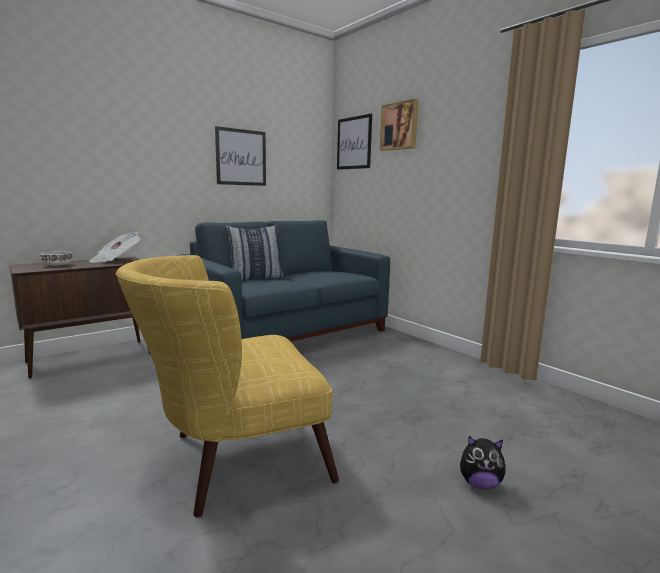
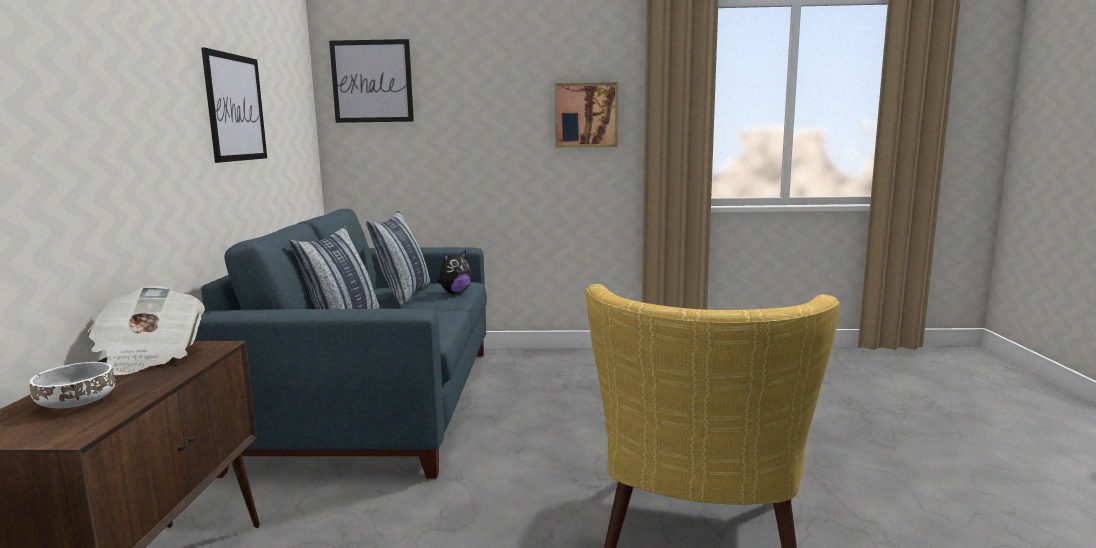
camera: 50 degrees left, 0 degrees up
picture [380,99,418,151] -> picture moved to [555,82,618,148]
plush toy [460,436,506,489] -> plush toy moved to [437,250,472,294]
none -> pillow [366,211,430,305]

